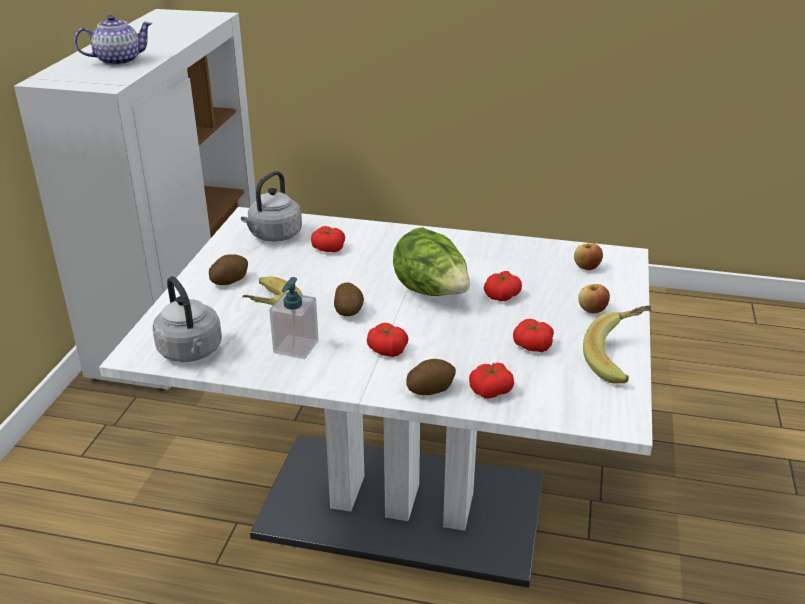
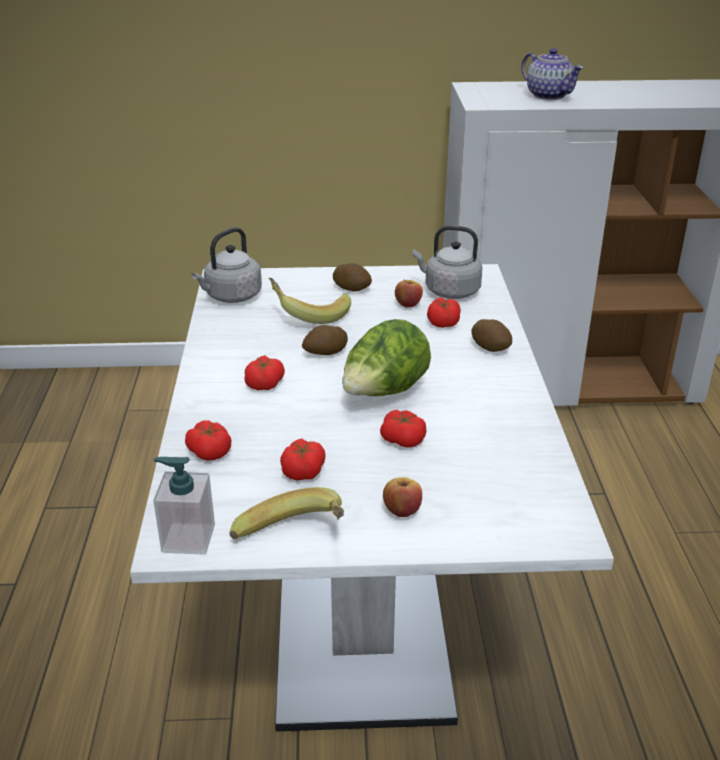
camera: 75 degrees right, 0 degrees up
soap dispenser [269,277,319,359] -> soap dispenser moved to [153,457,215,555]
potato [406,359,456,395] -> potato moved to [471,319,512,352]
apple [574,243,603,270] -> apple moved to [395,280,423,308]

